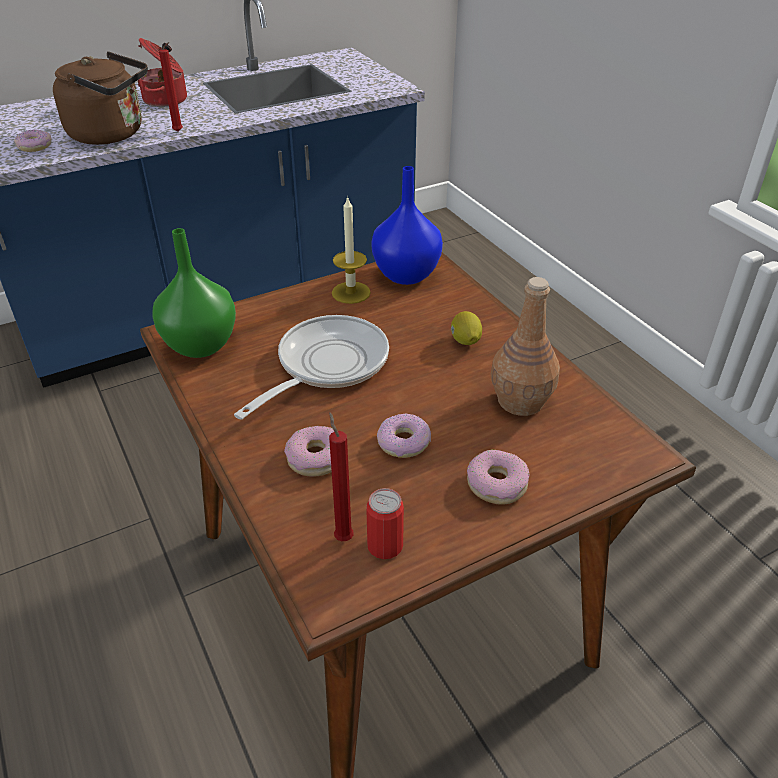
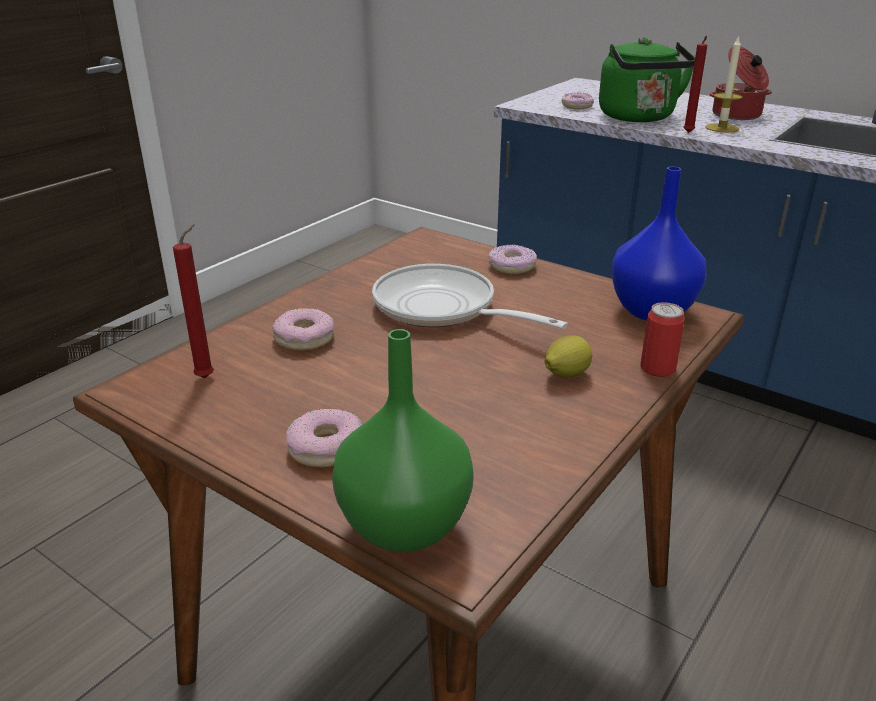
camera: 65 degrees right, 10 degrees down
brown kettle [53,52,148,145] -> green kettle [599,37,695,122]
green vase [152,228,236,358] -> green vase moved to [332,329,474,552]
frying pan [234,315,389,419] -> frying pan turned 150 degrees counterclockwise [372,264,568,329]
candle [332,196,371,304] -> candle moved to [705,36,743,133]
can [366,488,404,559] -> can moved to [640,302,684,377]
donut [377,414,431,458] -> donut moved to [489,245,537,274]
brown bottle [491,277,560,416] -> none

